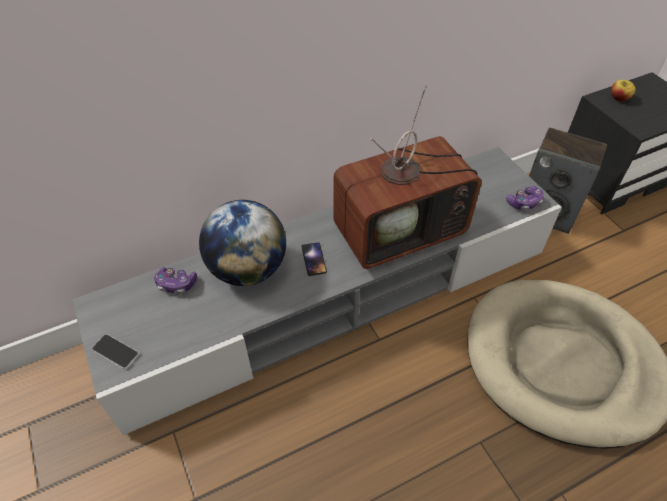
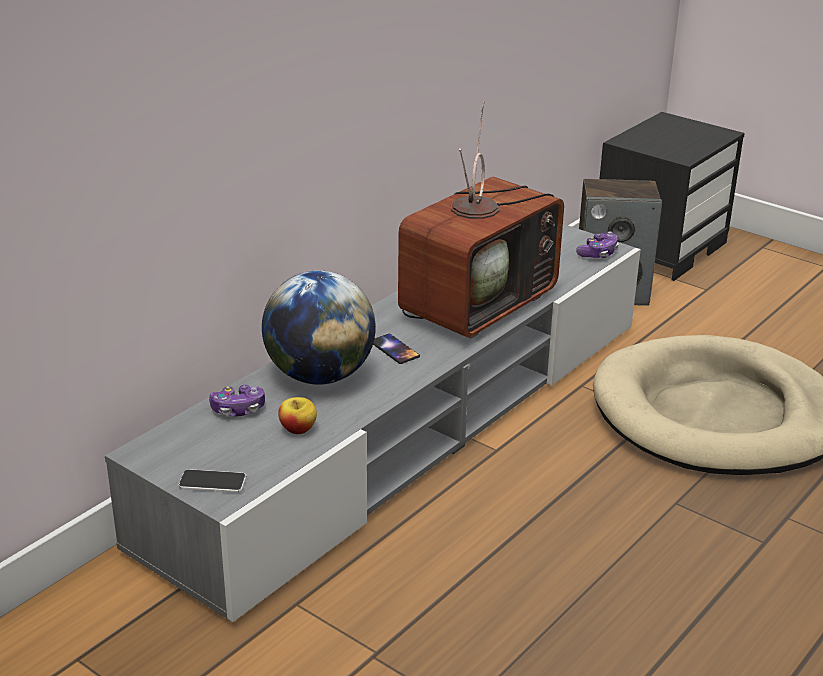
camera: 25 degrees left, 20 degrees down
apple [611,80,636,102] -> apple moved to [278,397,317,434]

